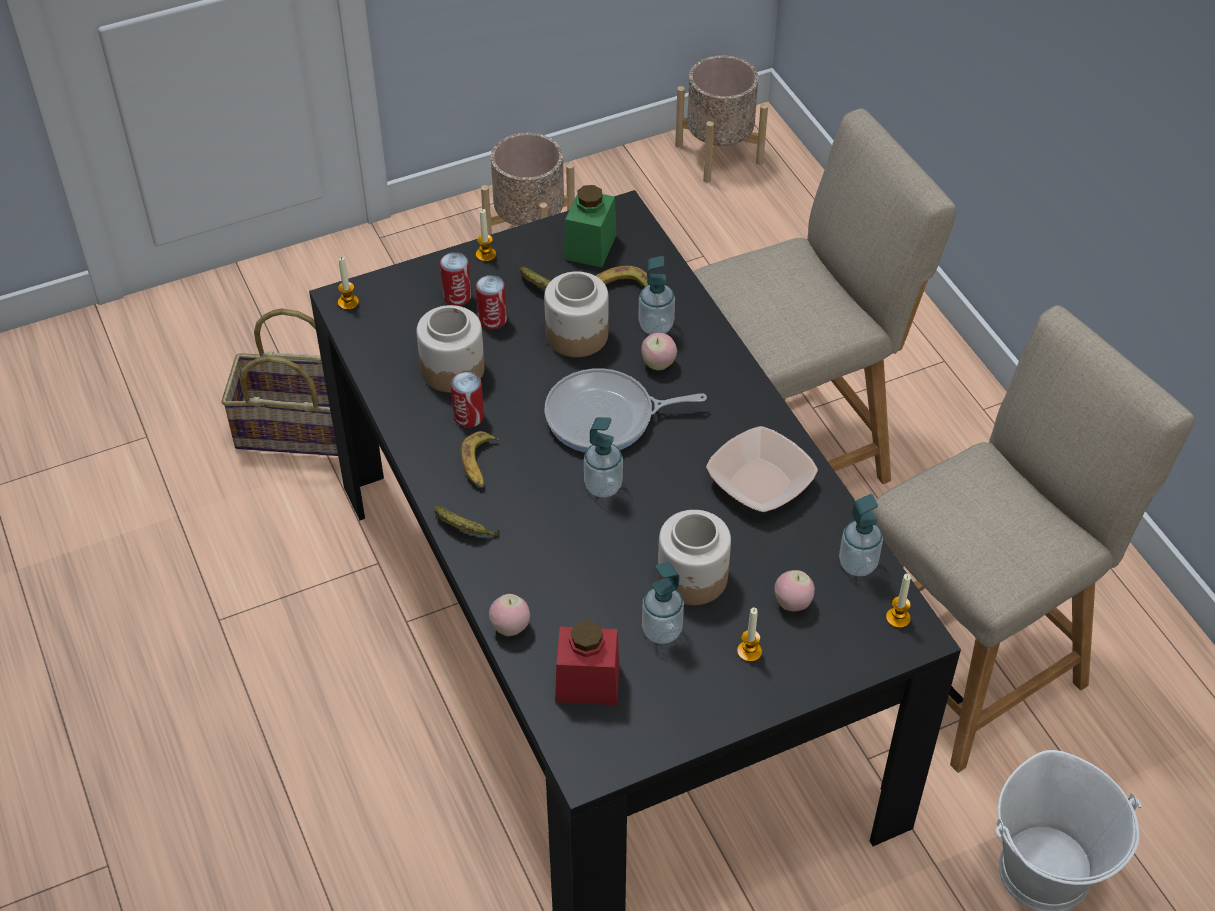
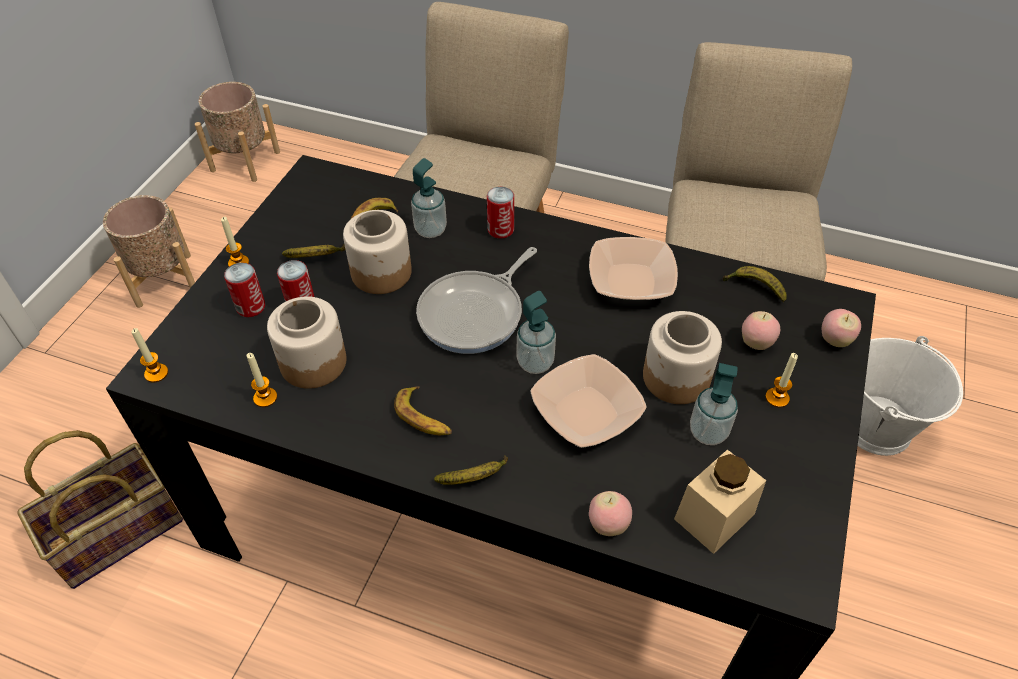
camera: 45 degrees left, 0 degrees up
can [451,372,484,428] -> can moved to [487,187,514,239]
red jar [555,620,620,705] -> beige jar [674,449,766,554]
green jar [564,185,617,267] -> none
apple [641,333,677,371] -> apple moved to [822,309,861,347]
soap dispenser [839,494,883,576] -> banana [722,266,786,302]
candle [886,574,911,628] -> candle moved to [247,353,277,407]
none -> bowl [531,354,647,448]

